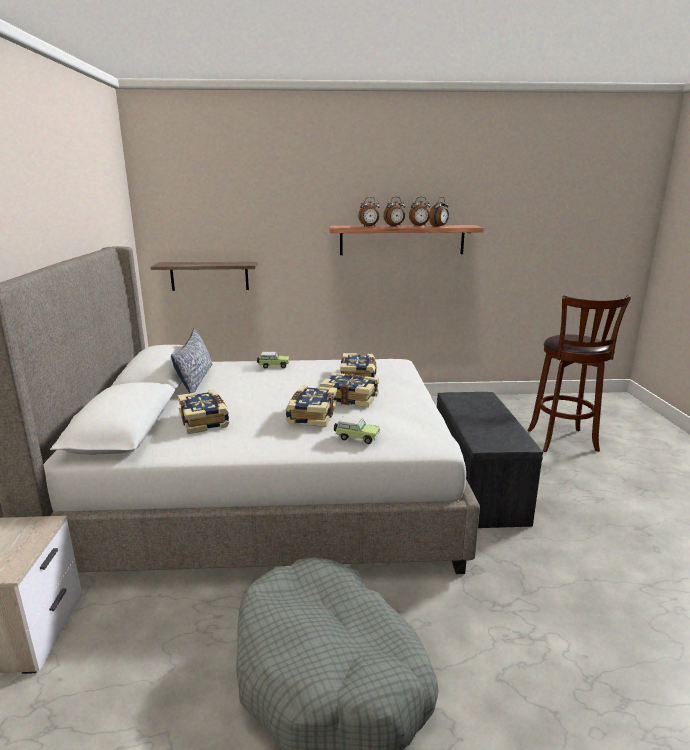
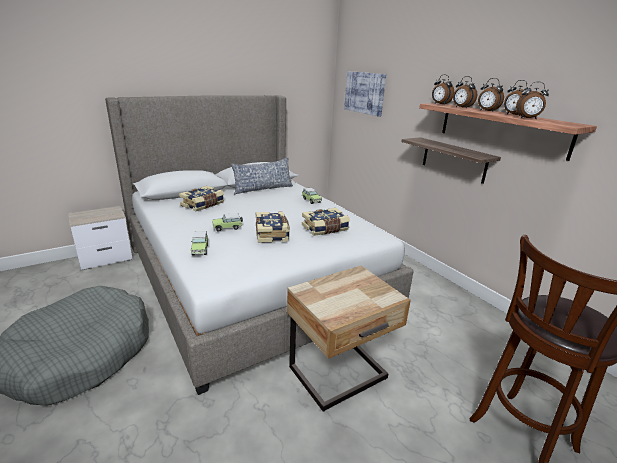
camera: 60 degrees right, 5 degrees up
shelf [151,262,258,291] -> shelf moved to [401,137,501,184]
book [286,385,337,427] -> toy car [212,213,243,231]
grey bench [437,392,543,528] -> beige nightstand [287,266,411,411]
none -> picture [344,71,386,117]
none -> alarm clock [432,75,454,105]

